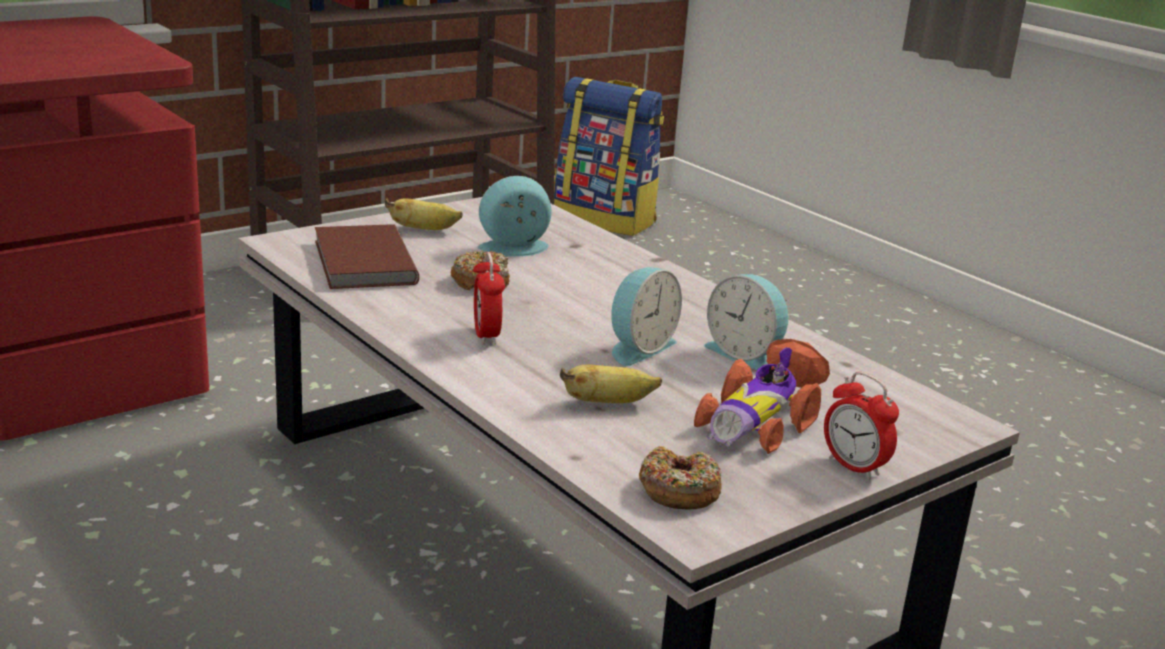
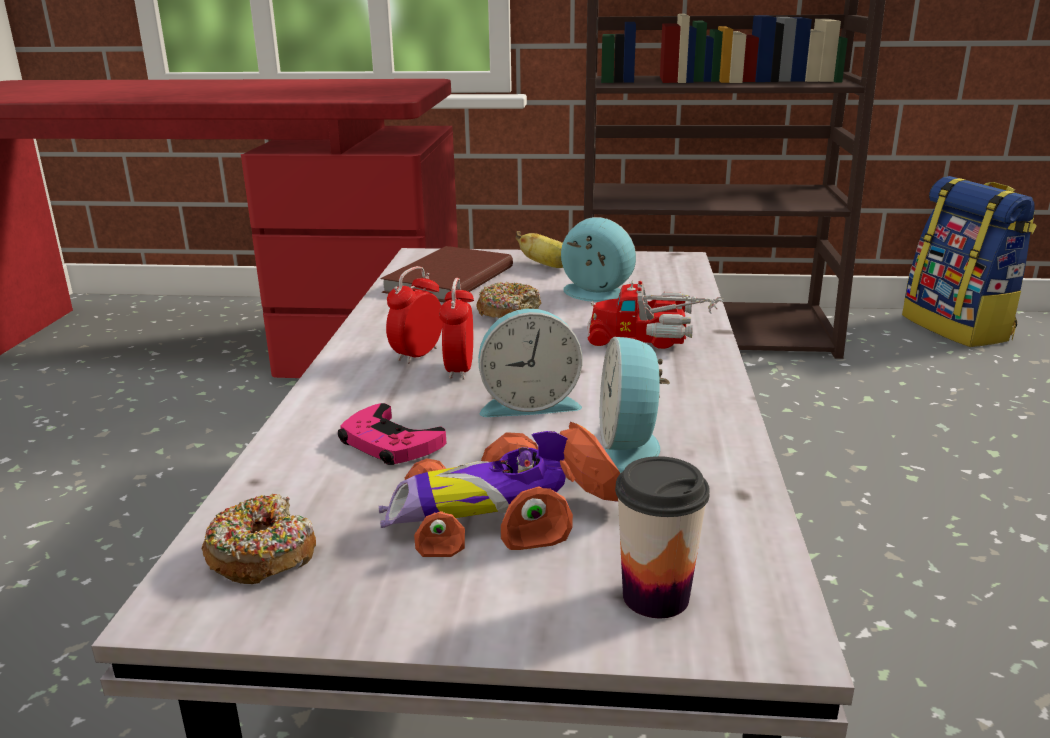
camera: 45 degrees right, 0 degrees up
banana [560,364,662,403] -> pink game controller [338,403,447,465]
alarm clock [824,372,899,480] -> alarm clock moved to [439,278,474,380]
none -> toy truck [587,280,724,349]
none -> cup [615,456,710,618]

